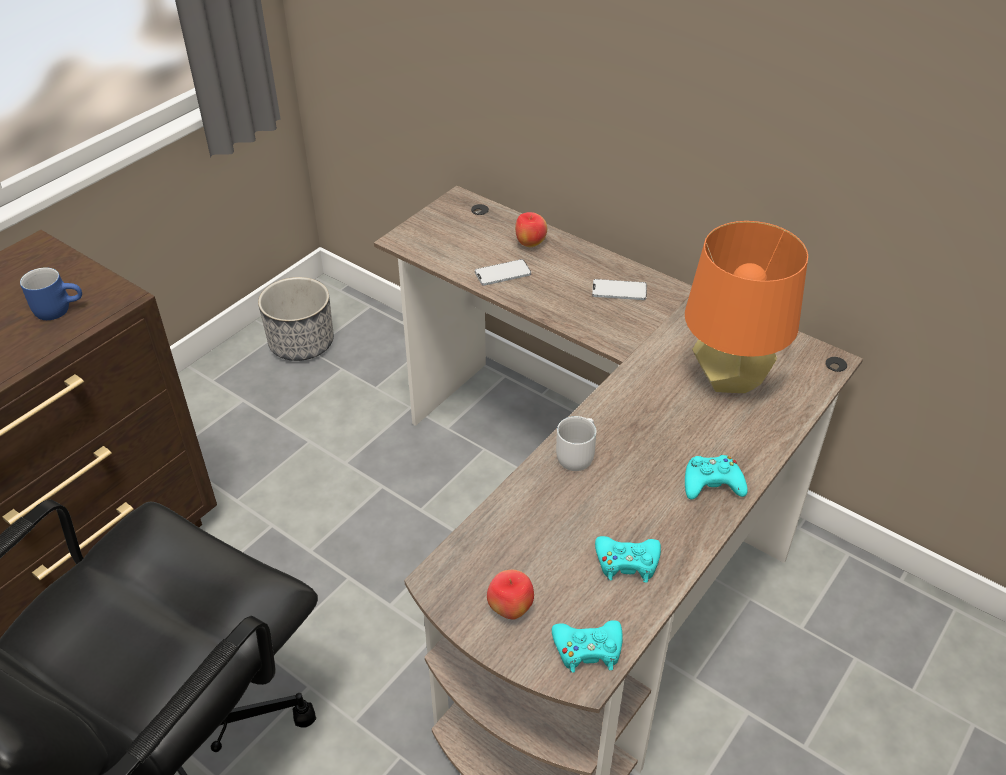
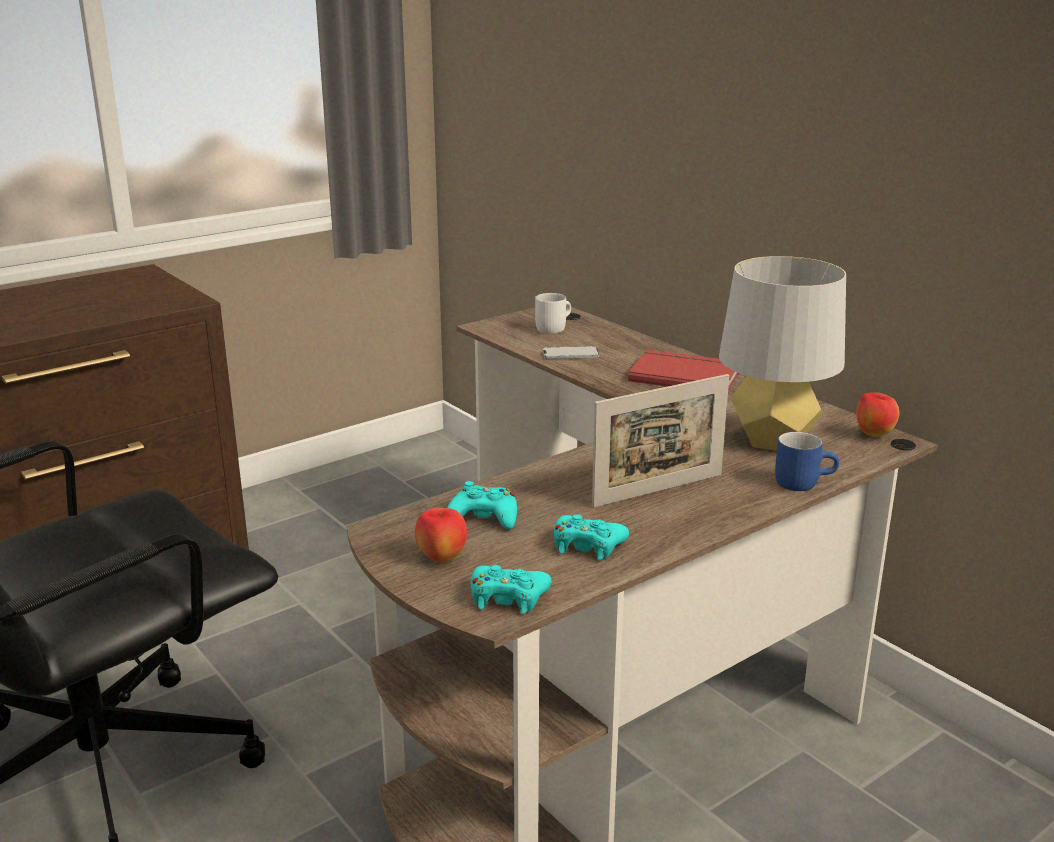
camera: 15 degrees right, 20 degrees down
blue mug [20,267,82,320] -> blue mug moved to [775,432,839,491]
planter [258,277,334,361] -> none
apple [515,212,547,247] -> apple moved to [856,392,899,437]
white mug [556,416,596,471] -> white mug moved to [535,293,571,334]
phone [592,279,647,300] -> red book [628,350,739,390]
orange table lamp [685,221,808,393] -> grey table lamp [719,256,846,451]
turquoise game controller [685,455,748,499] -> turquoise game controller moved to [447,481,517,529]
none -> picture frame [592,374,729,508]

